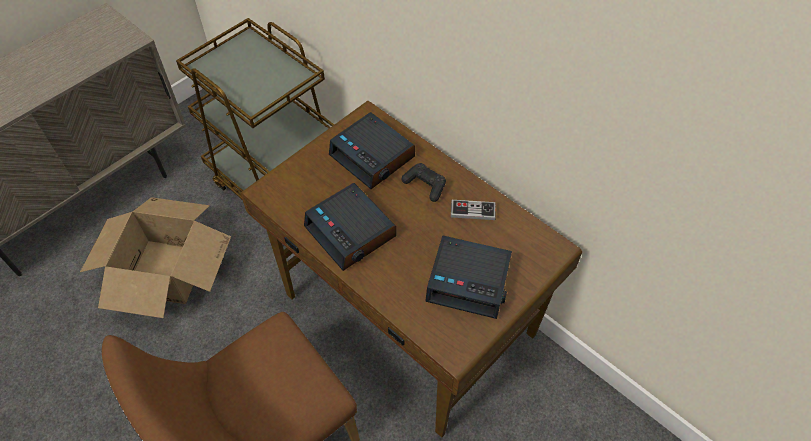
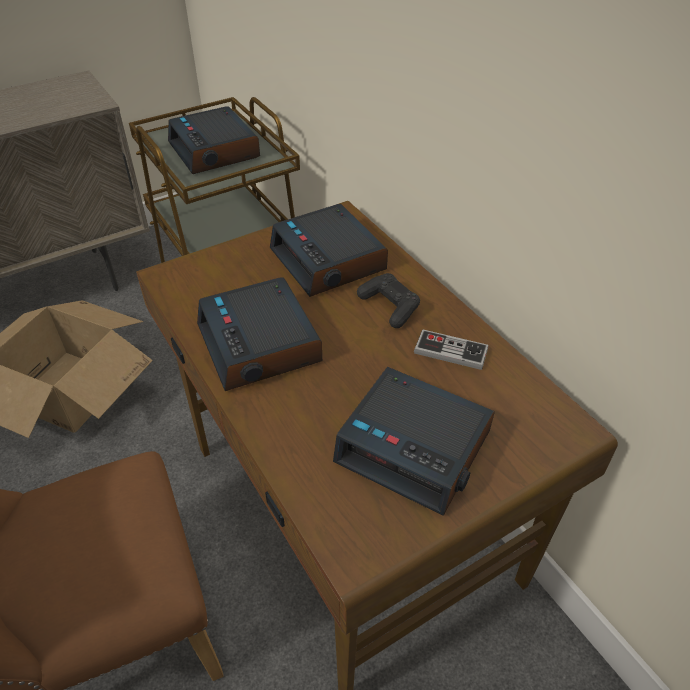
camera: 15 degrees right, 10 degrees down
none -> alarm clock [168,106,260,174]

